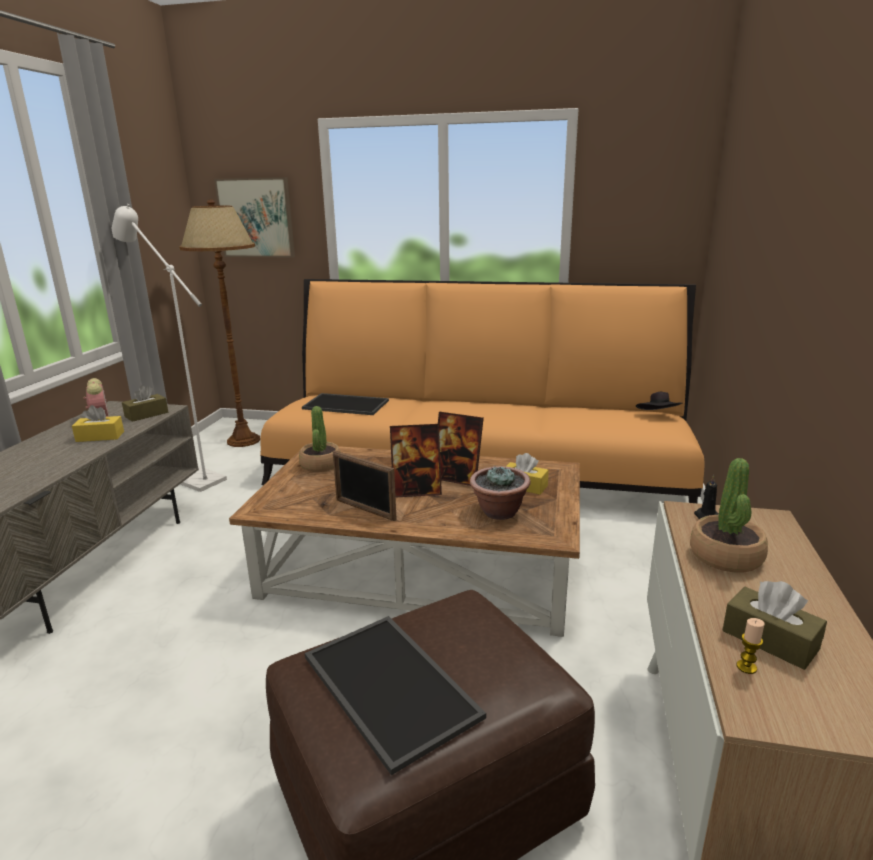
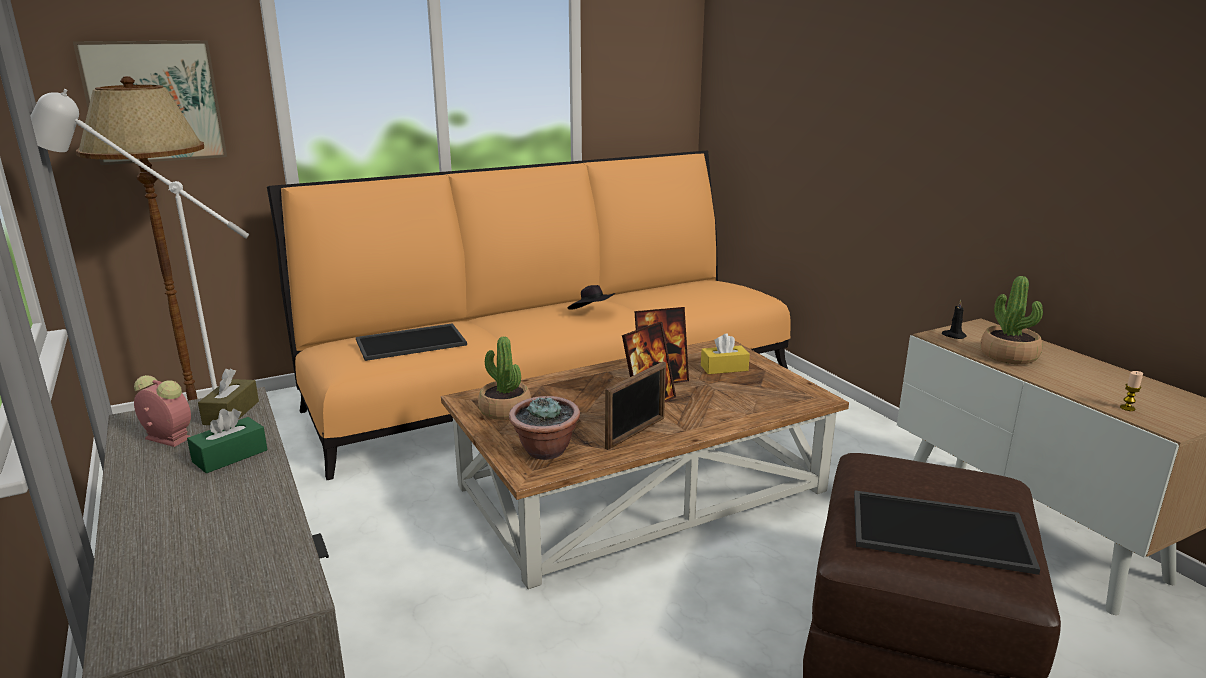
camera: 40 degrees left, 0 degrees up
yellow tissue box [72,405,124,442] -> green tissue box [187,409,268,473]
picture frame [333,450,397,521] -> picture frame turned 45 degrees counterclockwise [605,362,666,450]
potted plant [470,466,531,520] -> potted plant moved to [509,396,580,460]
black hat [636,392,682,410] -> black hat moved to [568,285,615,310]
brown tissue box [723,581,827,670] -> none

